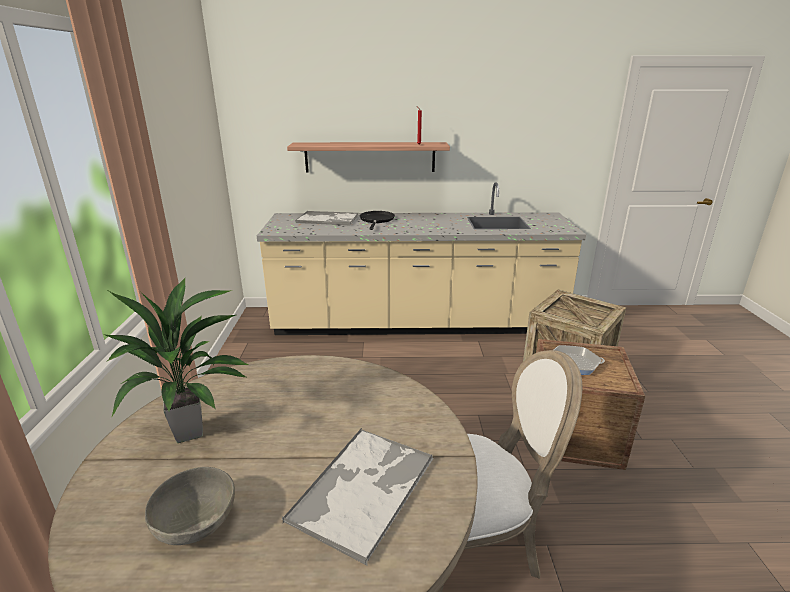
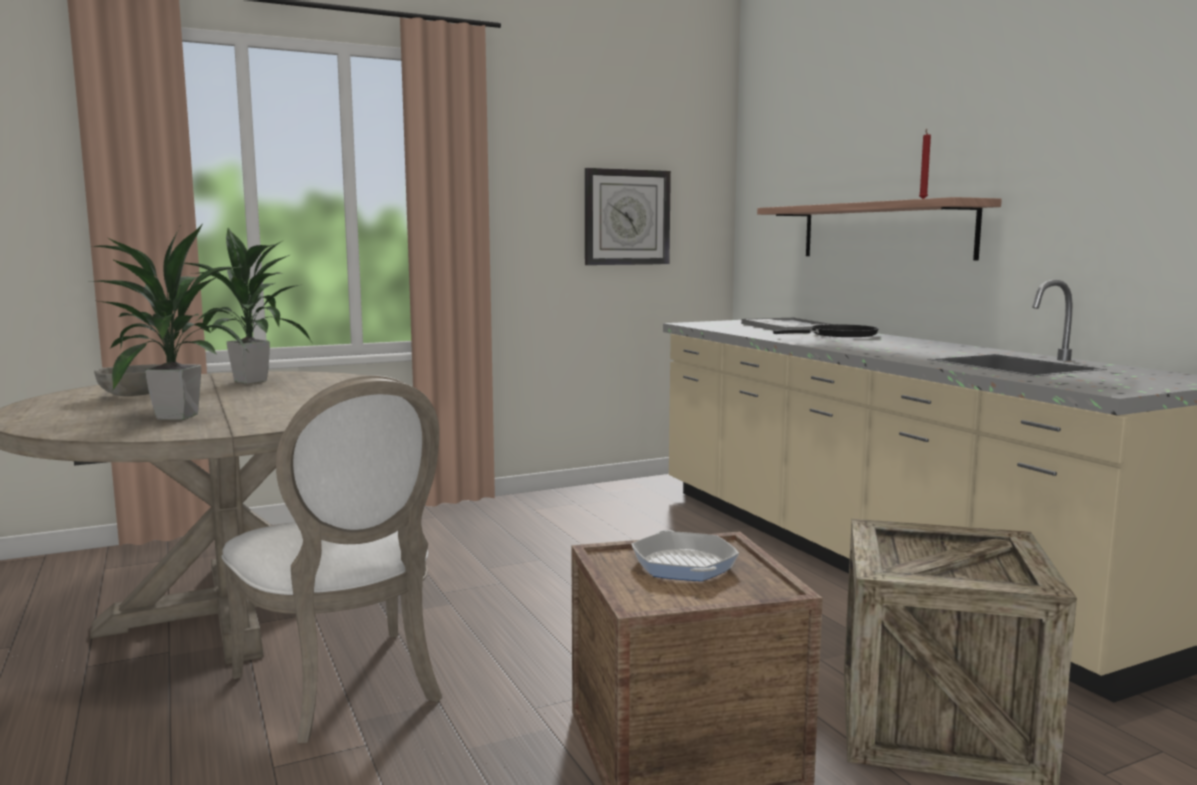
camera: 65 degrees right, 15 degrees down
tray [282,428,434,565] -> potted plant [92,225,248,420]
none -> wall clock [585,168,671,265]

